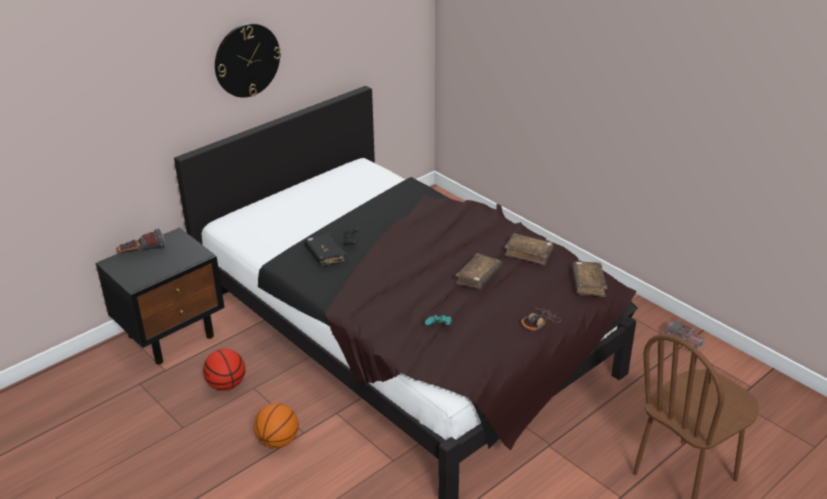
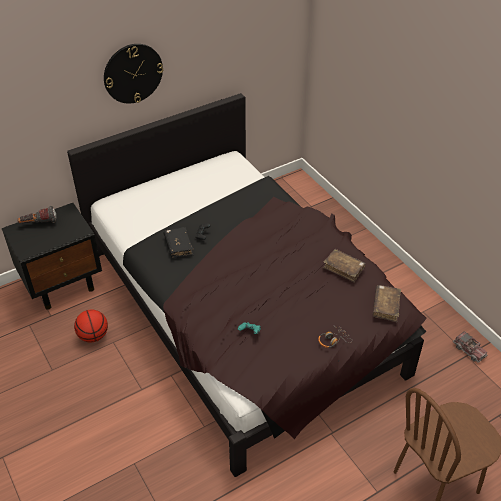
camera: 10 degrees right, 10 degrees up
basketball [254,403,299,448] -> none
brown book [455,253,502,289] -> none

